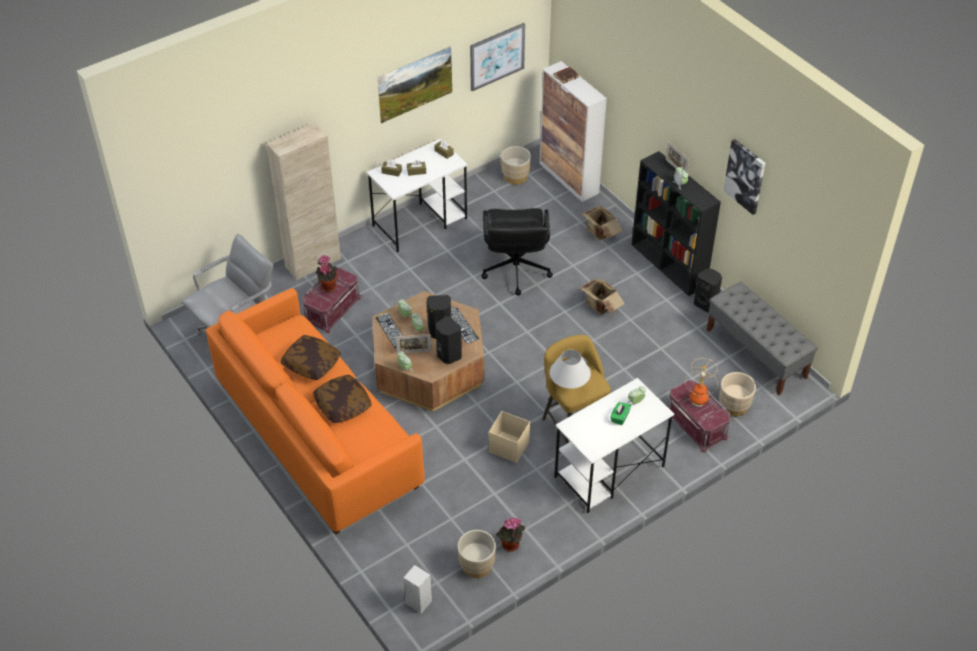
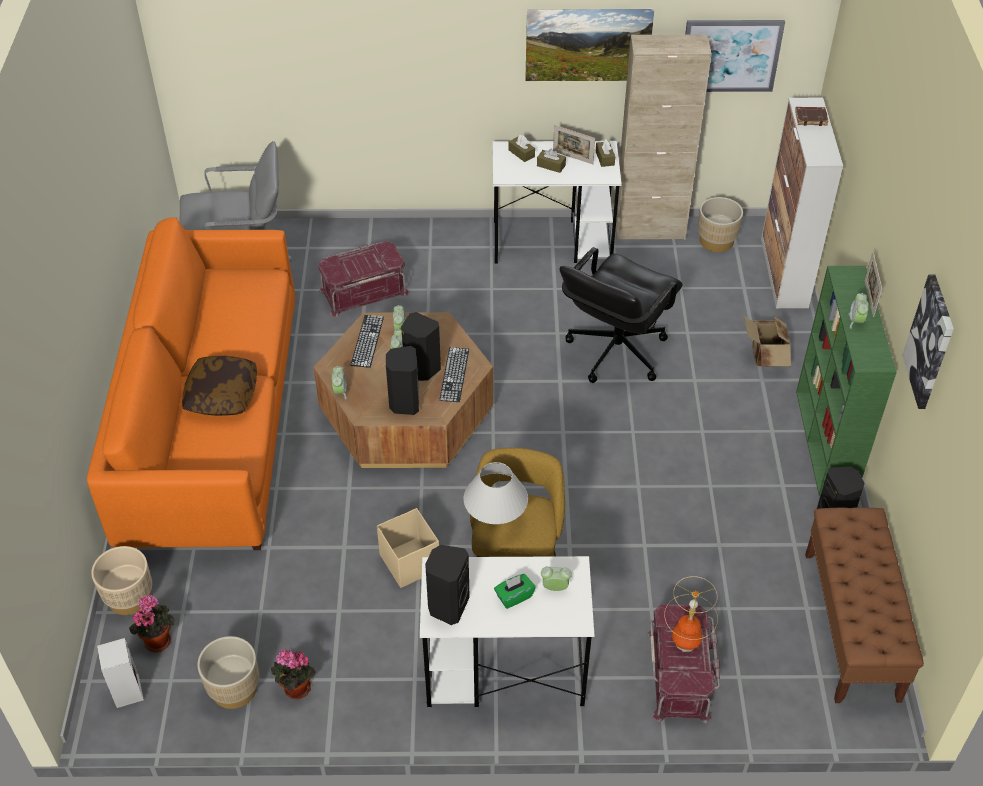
camera: 35 degrees right, 0 degrees up
beige cabinet [266,123,341,280] -> beige cabinet moved to [616,34,712,240]
pillow [280,335,341,380] -> none
potted plant [316,255,338,292] -> potted plant moved to [129,594,175,652]
picture frame [396,334,432,354] -> picture frame moved to [553,125,595,164]
cardboard box [579,279,625,315] -> none
black bookcase [632,151,721,296] -> green bookcase [796,266,897,497]
grey bench [707,282,818,396] -> brown bench [805,507,924,703]
beige planter [719,372,756,416] -> beige planter moved to [91,546,152,615]
none -> black speaker [425,545,469,625]

